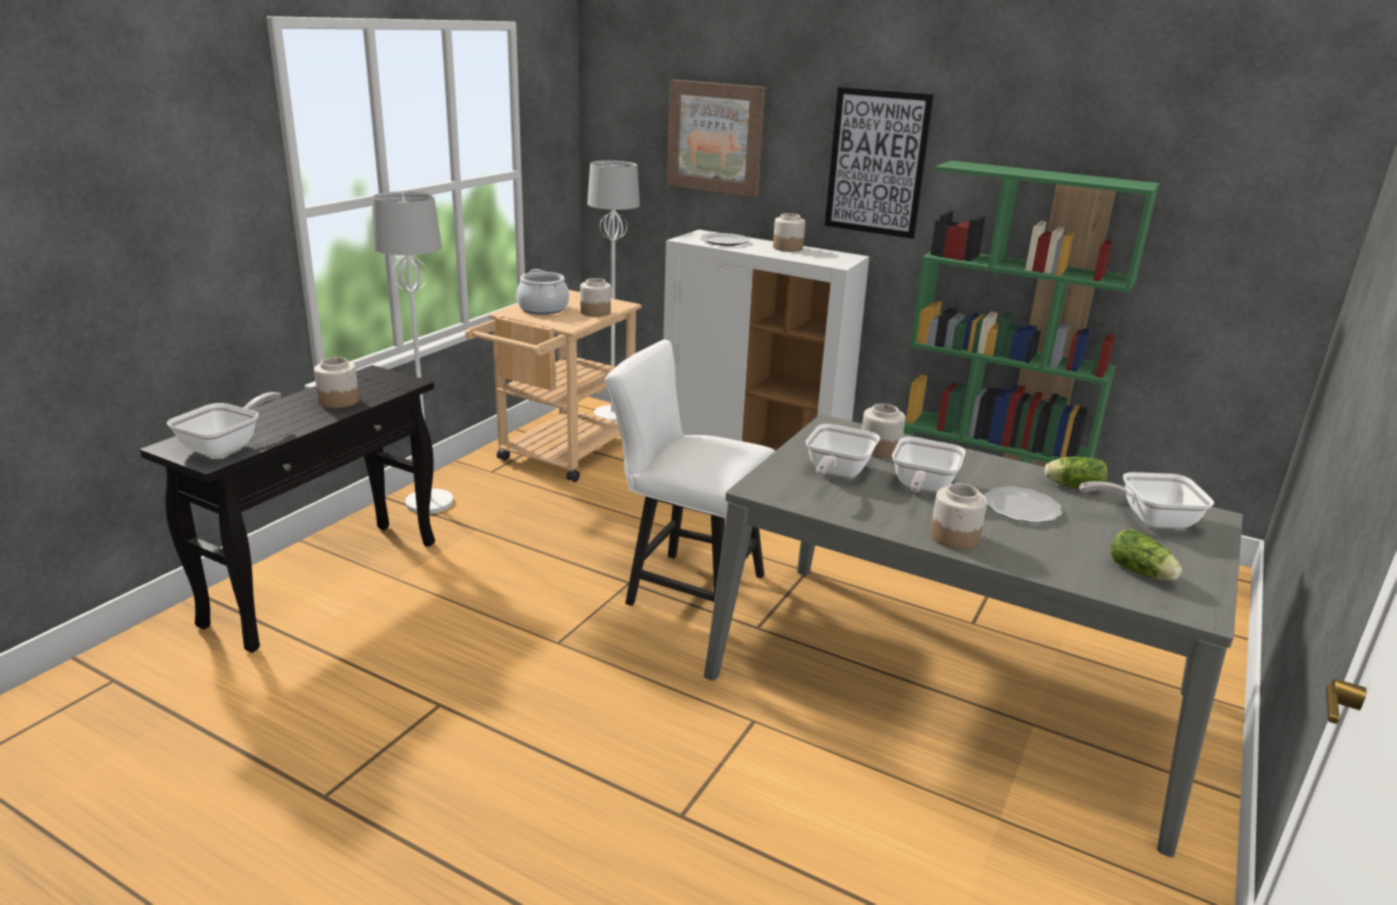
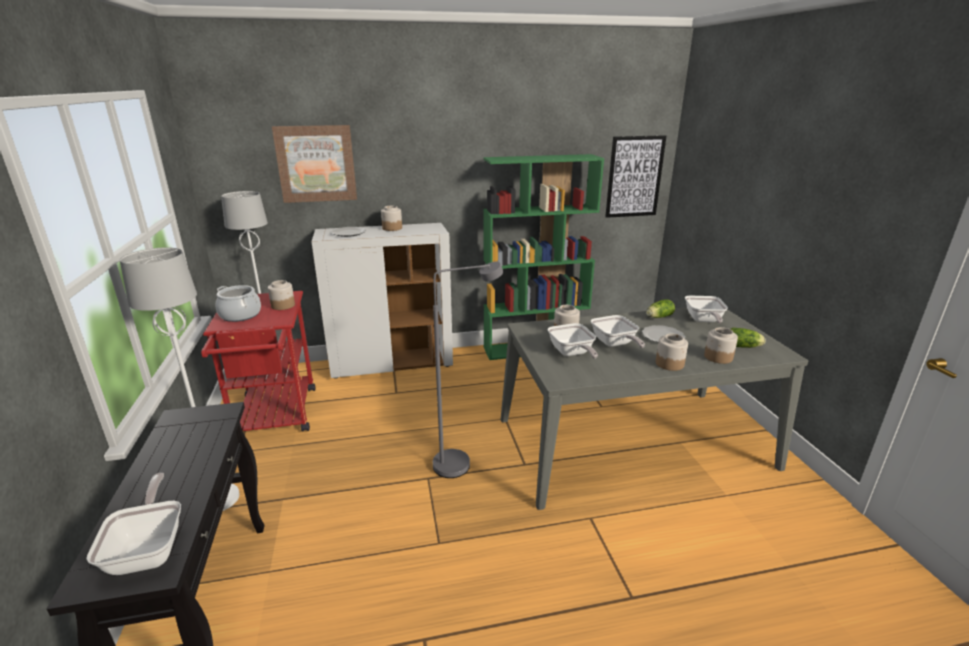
camera: 40 degrees left, 0 degrees up
jar [314,357,359,408] -> jar moved to [704,327,738,364]
beige cart [465,290,642,482] -> red cart [201,291,315,431]
white chair [605,340,775,606] -> grey floor lamp [433,262,504,478]
picture [825,87,934,239] -> picture moved to [605,135,666,218]
frying pan [1079,472,1214,529] -> frying pan turned 45 degrees counterclockwise [685,296,728,324]

